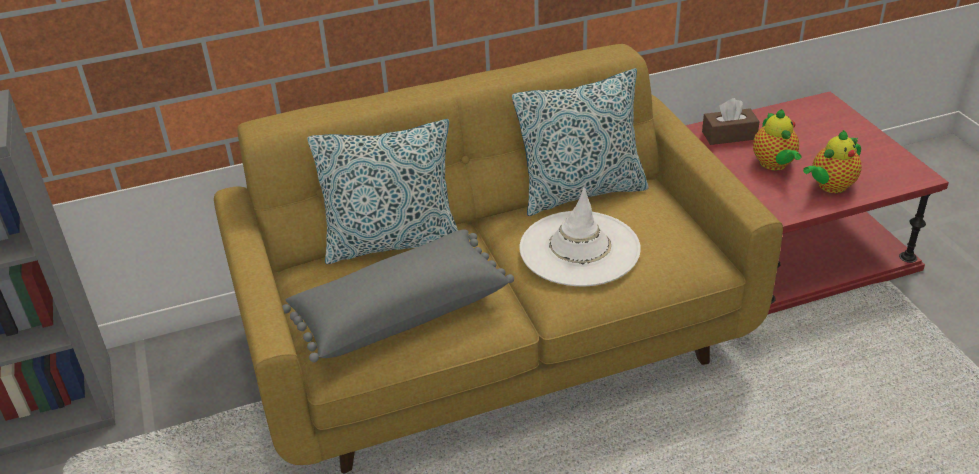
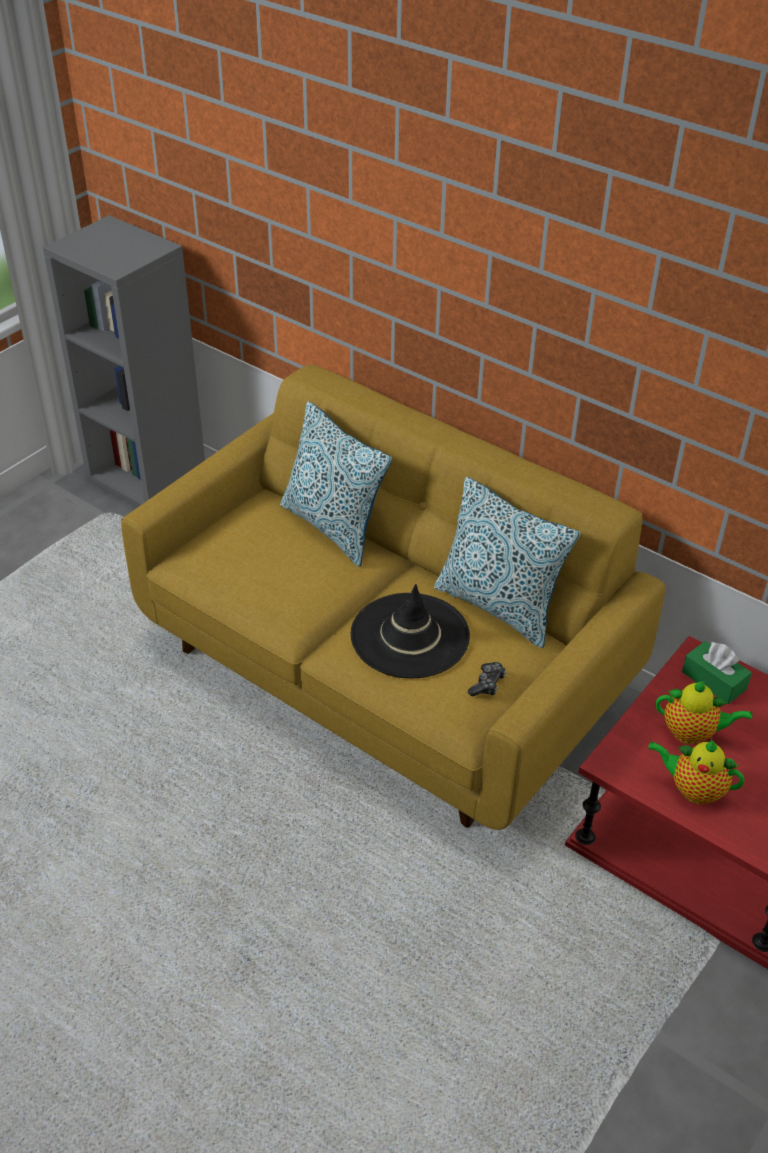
camera: 55 degrees right, 5 degrees up
grey pillow [282,229,514,362] -> none
white hat [520,187,641,286] -> black hat [351,584,470,678]
brown tissue box [702,98,760,145] -> green tissue box [682,641,752,704]
teapot [753,109,802,170] -> teapot turned 120 degrees counterclockwise [656,682,752,744]
none -> game controller [468,662,506,696]

